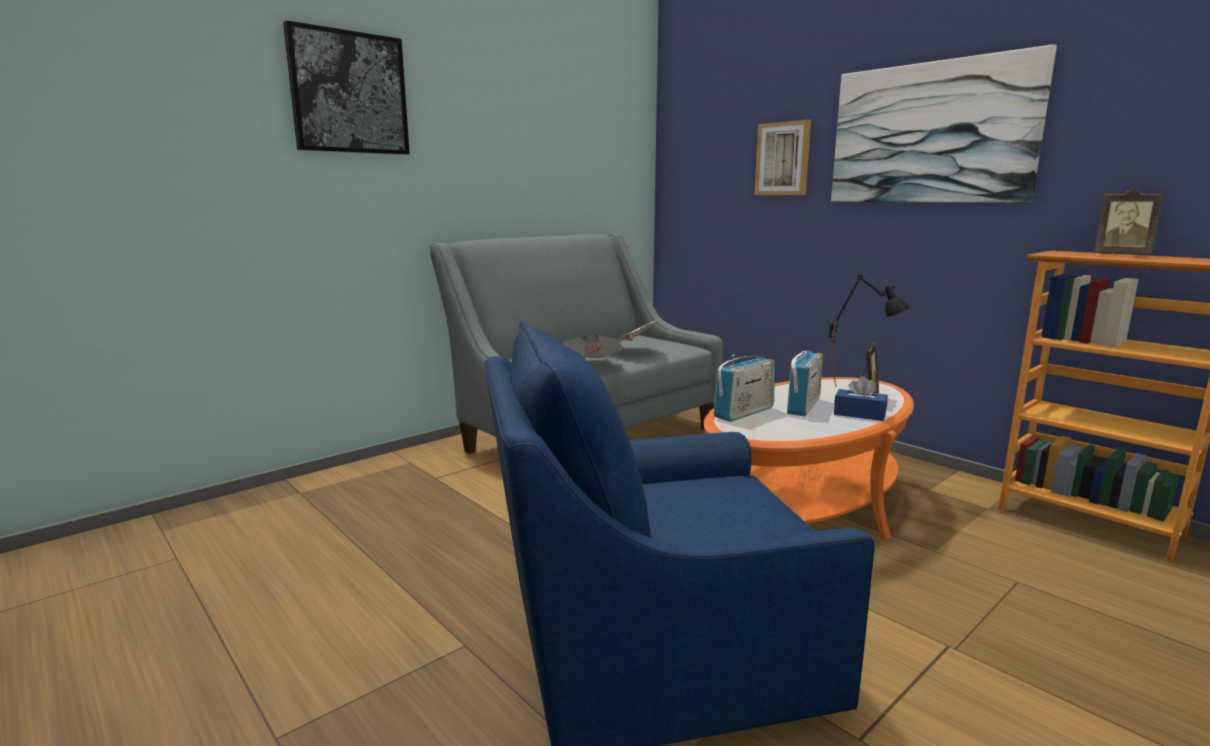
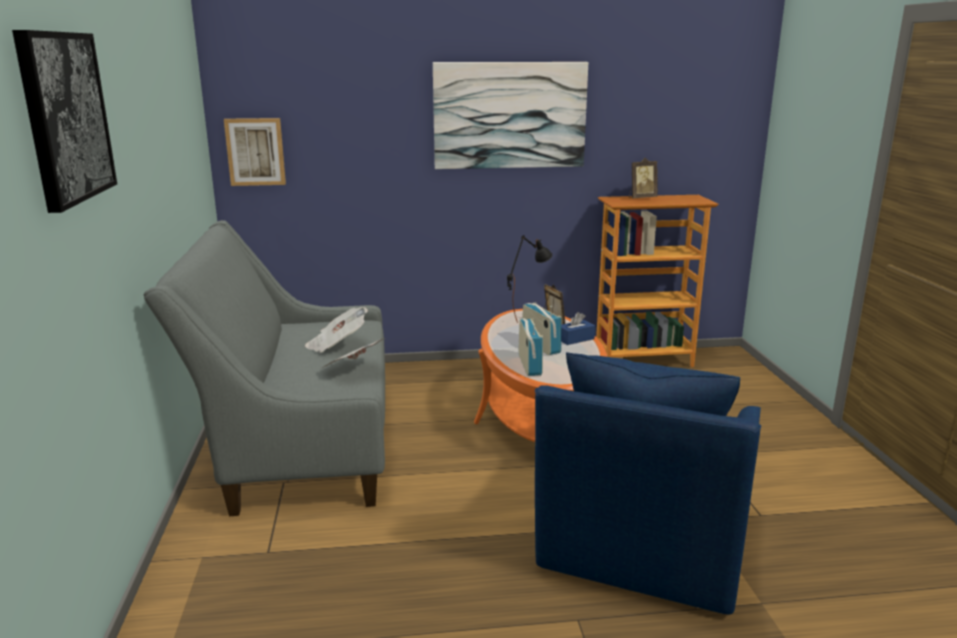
camera: 55 degrees left, 5 degrees up
picture [754,120,811,195] -> picture moved to [224,118,286,186]

